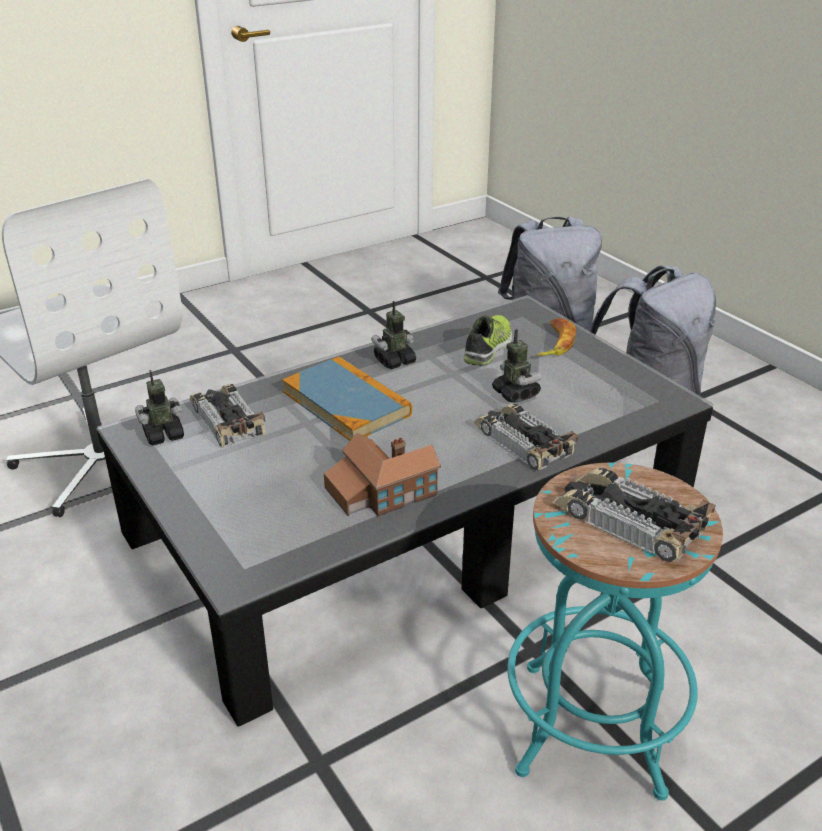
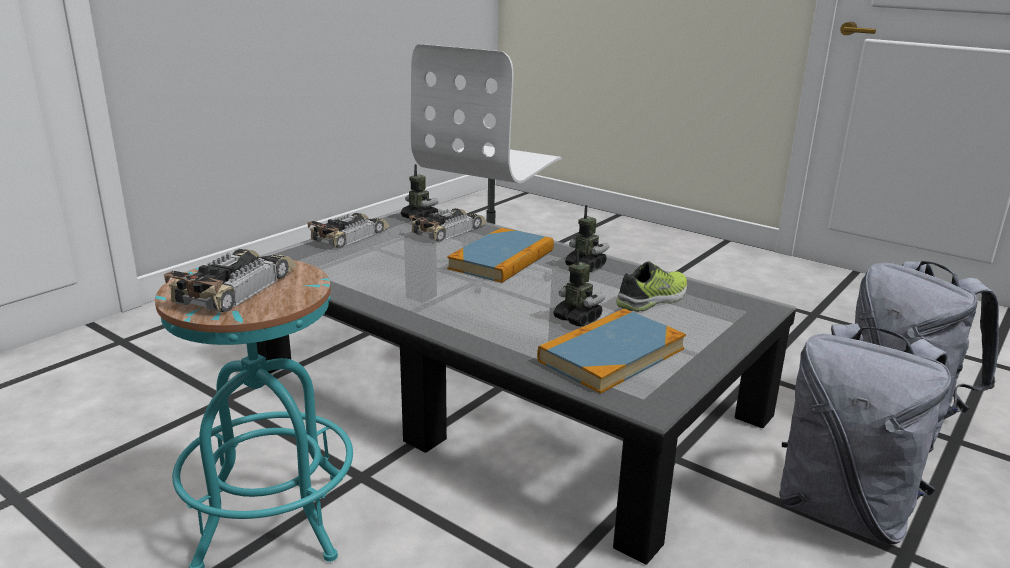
camera: 70 degrees right, 10 degrees down
toy house [324,433,441,516] -> none
shoe [463,315,512,366] -> shoe turned 45 degrees counterclockwise [616,262,687,312]
toy car [473,403,578,470] -> toy car moved to [307,213,390,248]
toy robot [492,329,542,402] -> toy robot turned 90 degrees counterclockwise [554,249,605,327]
banana [536,318,576,357] -> none
none -> book [537,308,686,394]

